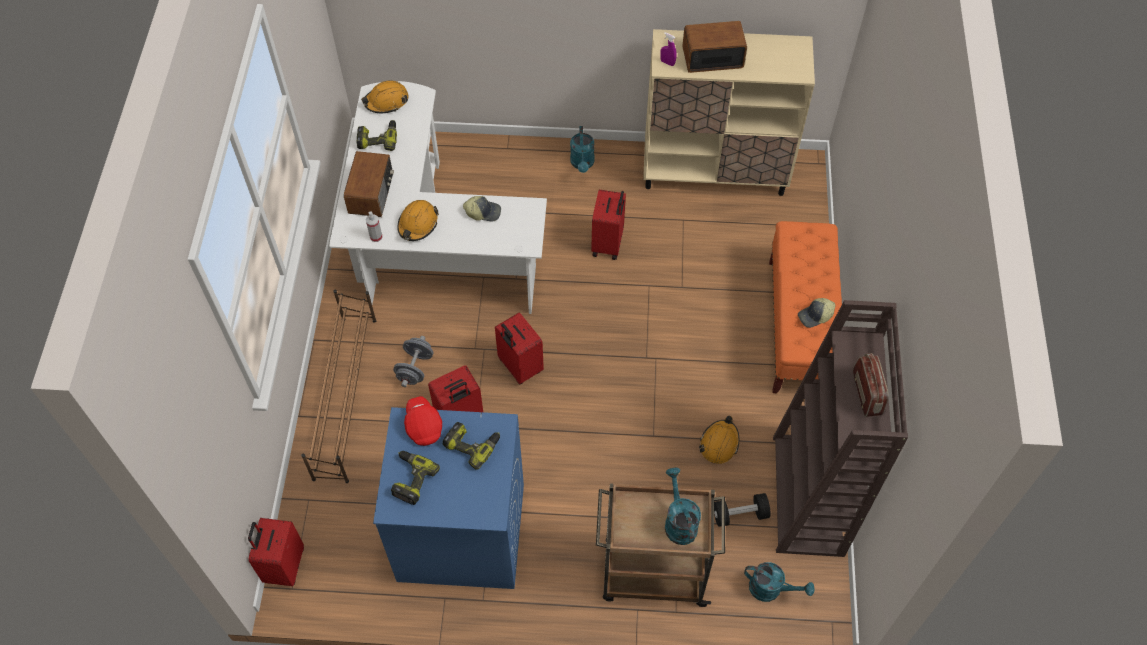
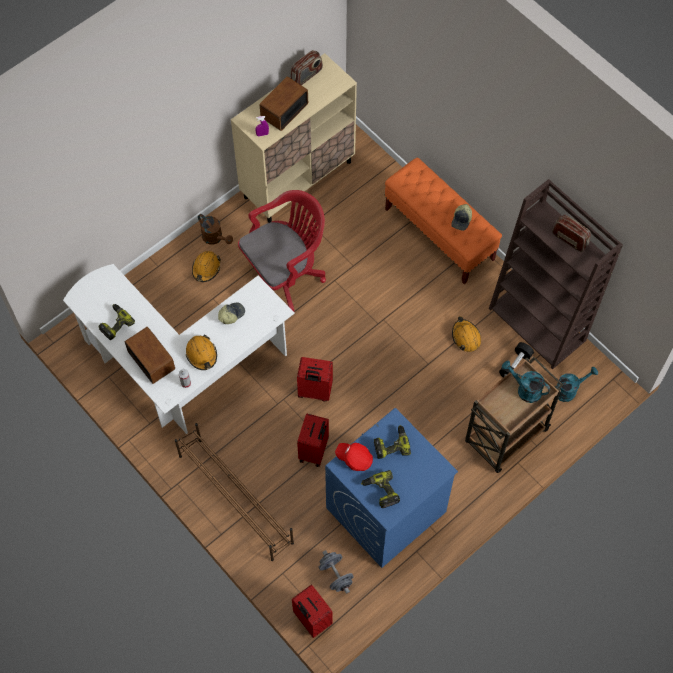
camera: 45 degrees left, 5 degrees up
orange hard hat [361,81,408,113] -> orange hard hat moved to [192,251,221,282]
grey dumbbell [393,336,433,387] -> grey dumbbell moved to [319,550,354,594]
turquoise watering can [570,126,595,173] -> brown watering can [198,214,233,245]
red suitcase [591,190,626,260] -> red office chair [238,190,326,311]
none -> radio [290,50,323,85]

